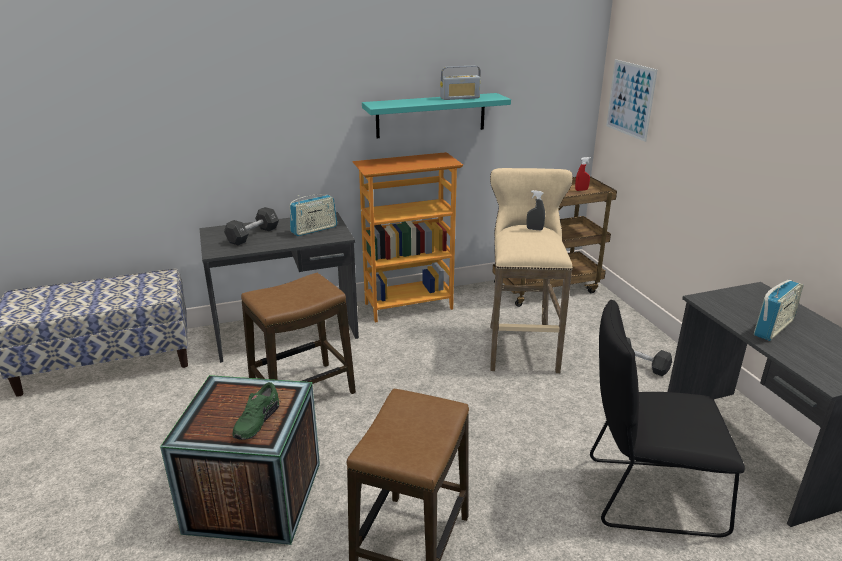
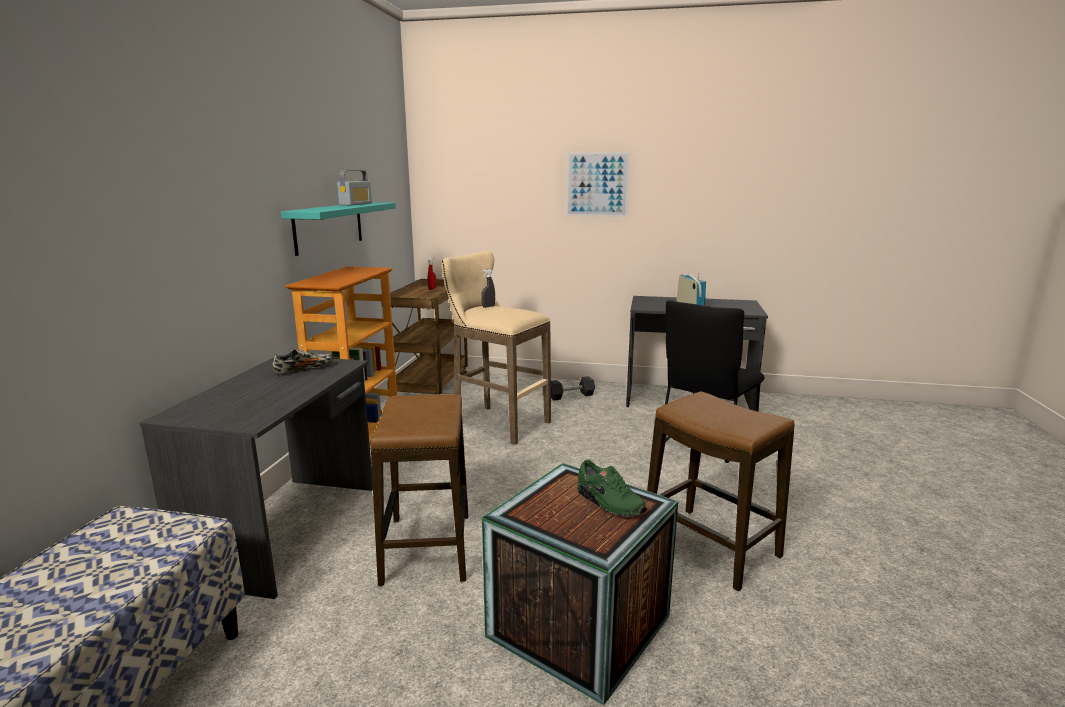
camera: 60 degrees left, 10 degrees down
black dumbbell [224,207,279,246] -> none
radio [290,194,337,236] -> shoe [273,349,333,375]
picture [606,59,657,142] -> picture moved to [566,152,630,217]

